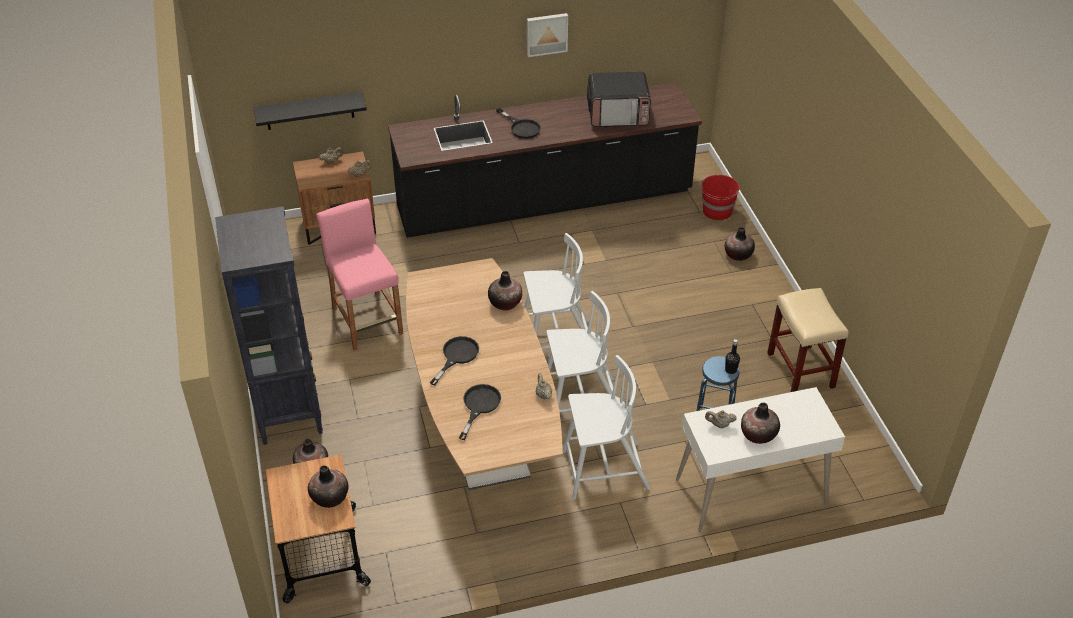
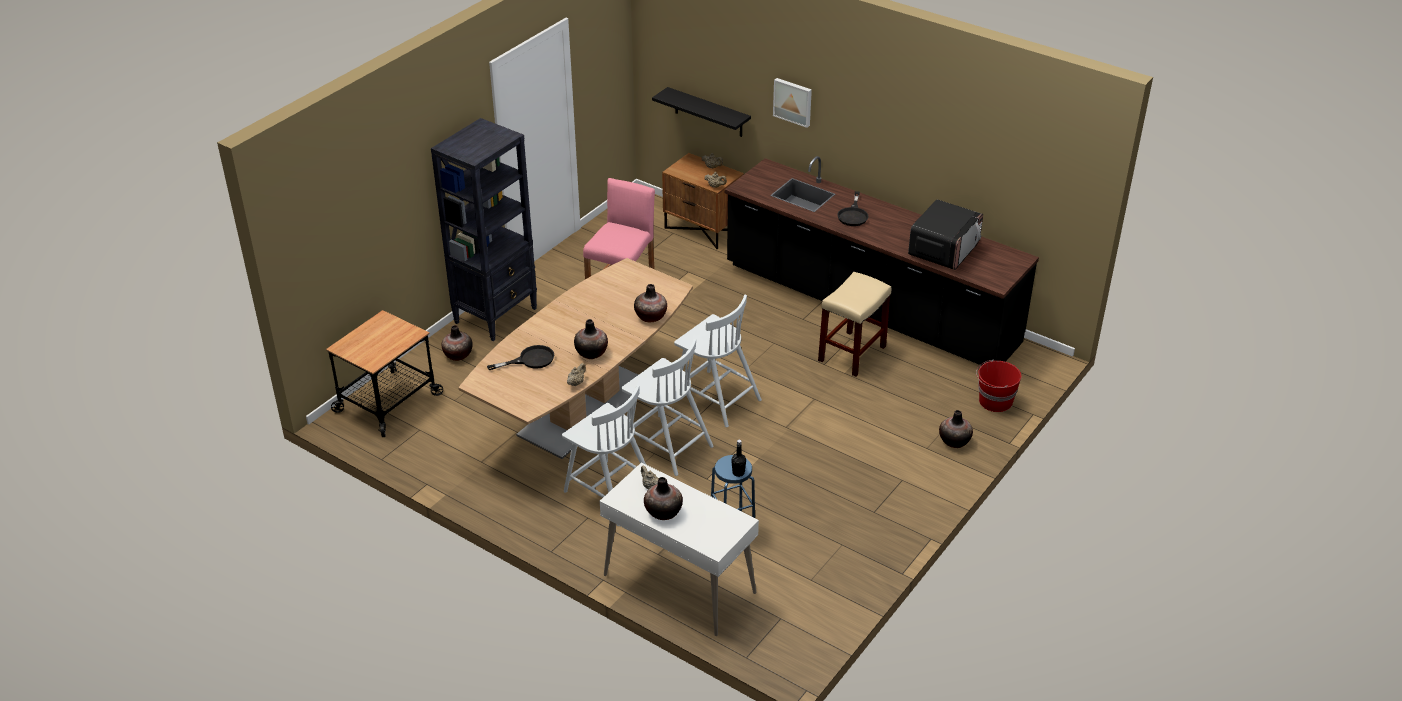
camera: 50 degrees right, 5 degrees down
vase [308,465,348,508] -> vase moved to [574,319,608,359]
black frying pan [429,336,479,385] -> none
picture [527,13,568,57] -> picture moved to [773,78,812,128]
microwave [587,72,651,127] -> microwave turned 105 degrees counterclockwise [908,199,983,270]
beige stool [767,288,849,392] -> beige stool moved to [818,272,891,377]

